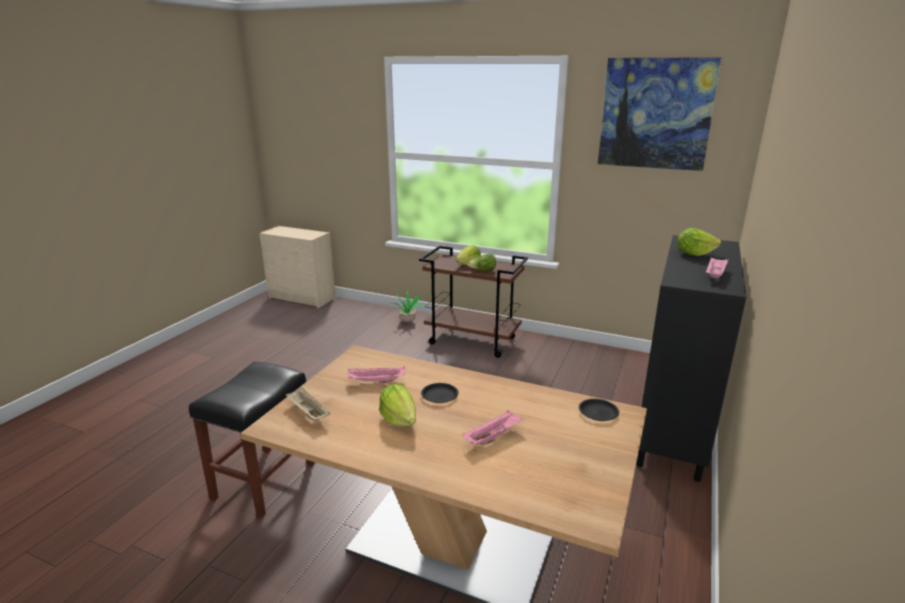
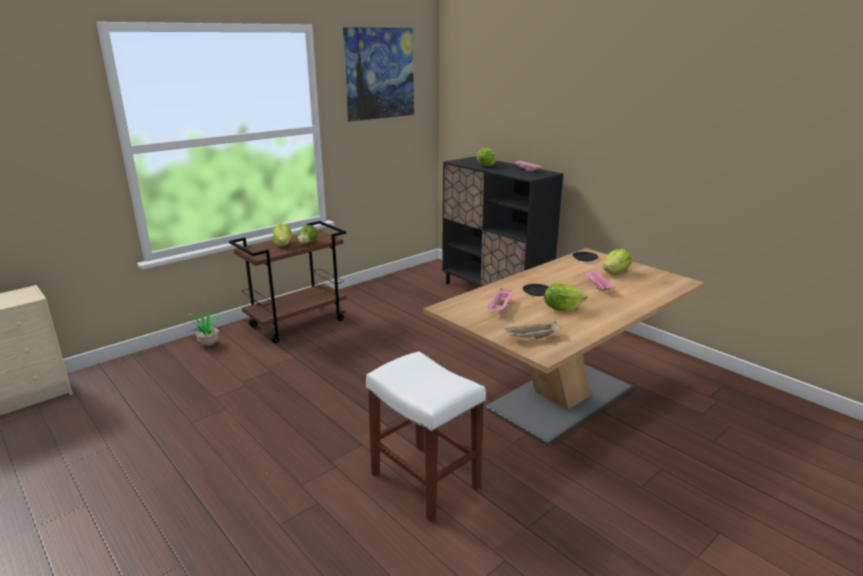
camera: 65 degrees left, 0 degrees up
black stool [189,362,315,518] -> white stool [366,351,486,522]
none -> lettuce [603,249,632,273]

